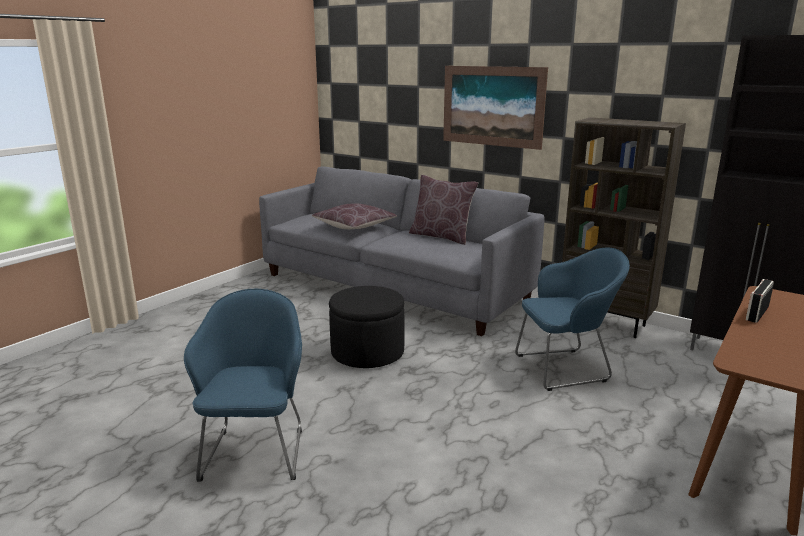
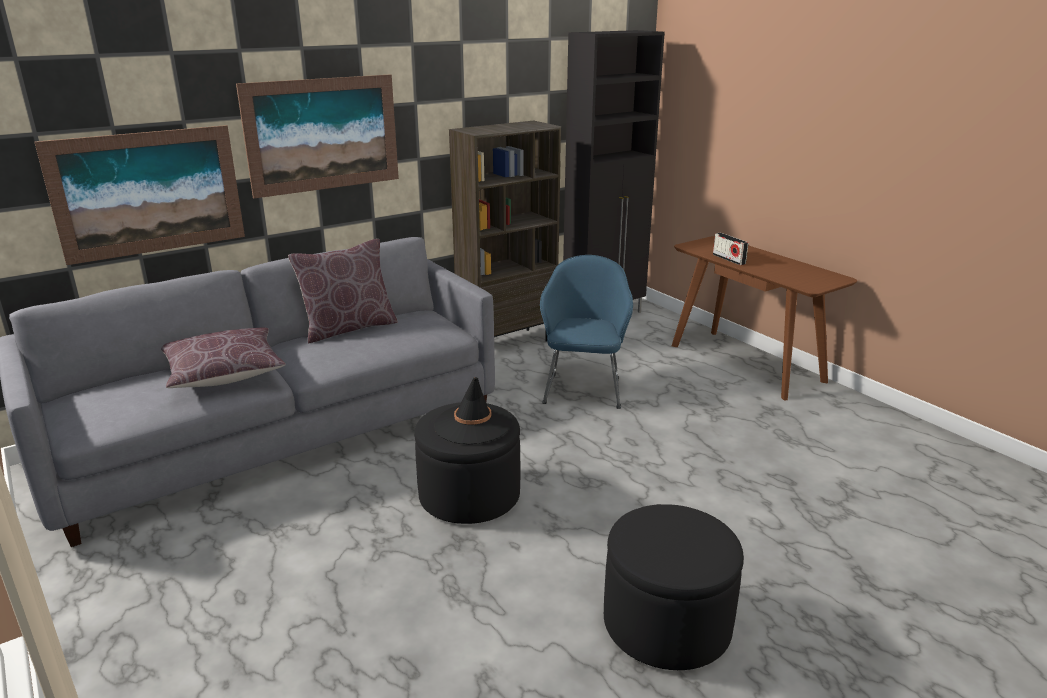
camera: 70 degrees left, 5 degrees up
blue armchair [184,289,302,482] -> black ottoman [604,504,744,670]
none -> picture [35,125,245,265]
none -> black hat [434,377,512,444]

